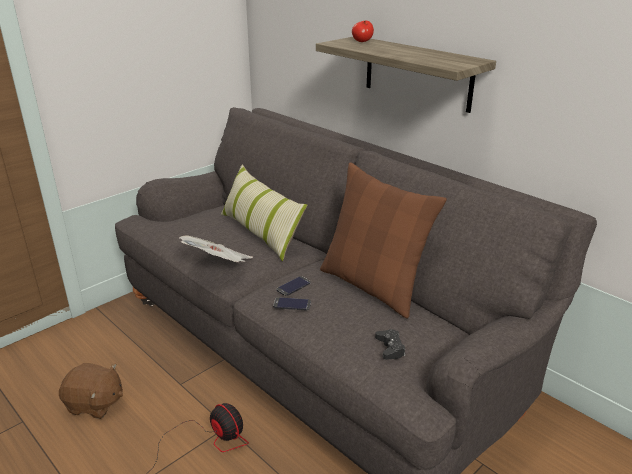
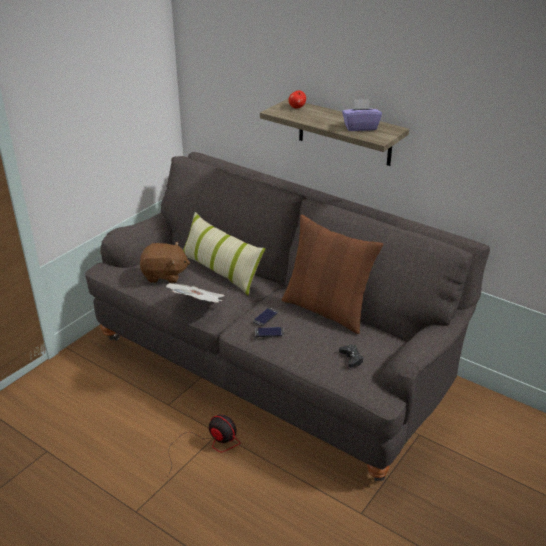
camera: 10 degrees left, 5 degrees up
brown plush toy [59,363,123,419] -> brown plush toy moved to [140,242,190,283]
none -> purple tissue box [342,99,382,131]

